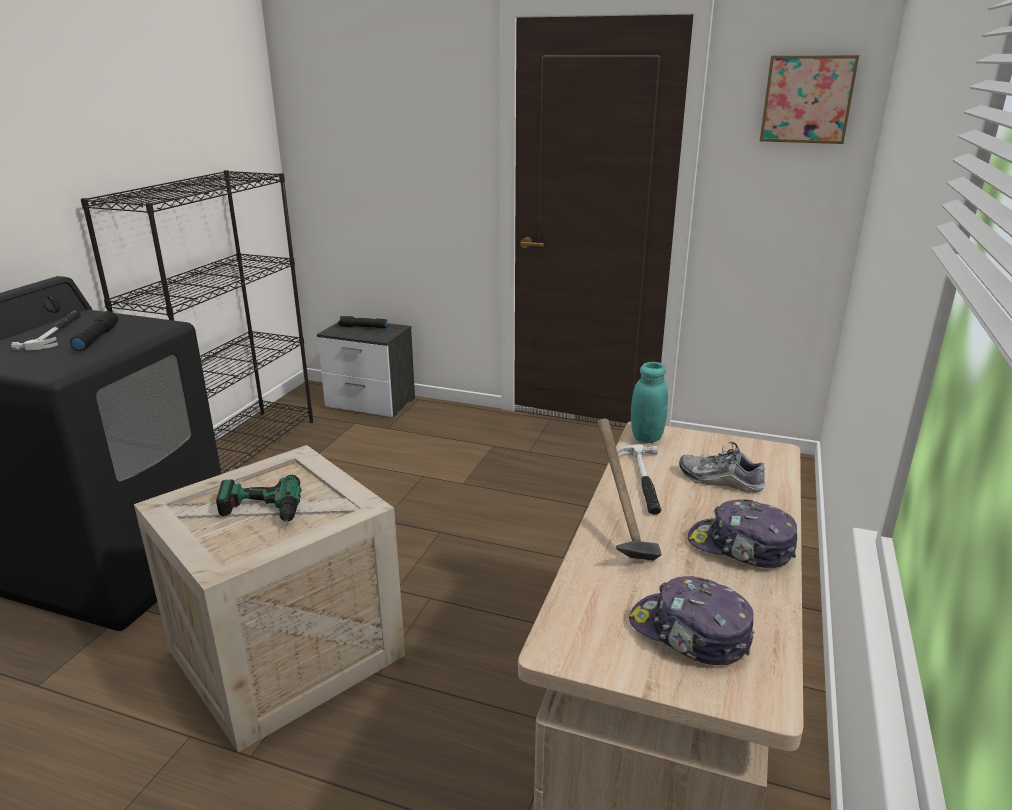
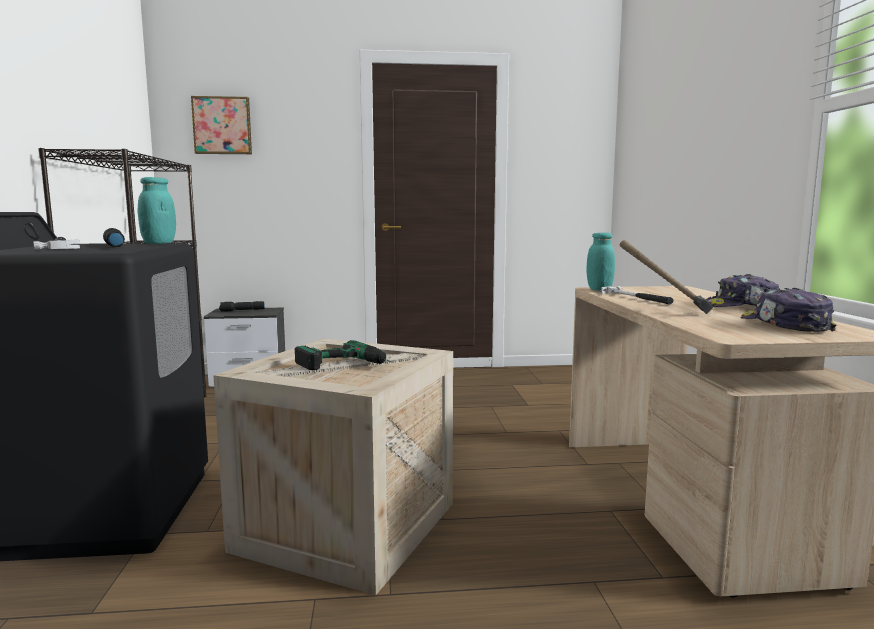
camera: 25 degrees left, 15 degrees down
cap [629,576,754,665] -> cap turned 60 degrees clockwise [740,288,836,332]
shoe [679,442,766,493] -> none
picture [760,55,859,144] -> picture moved to [191,96,252,154]
none -> turquoise jar [138,177,176,244]

